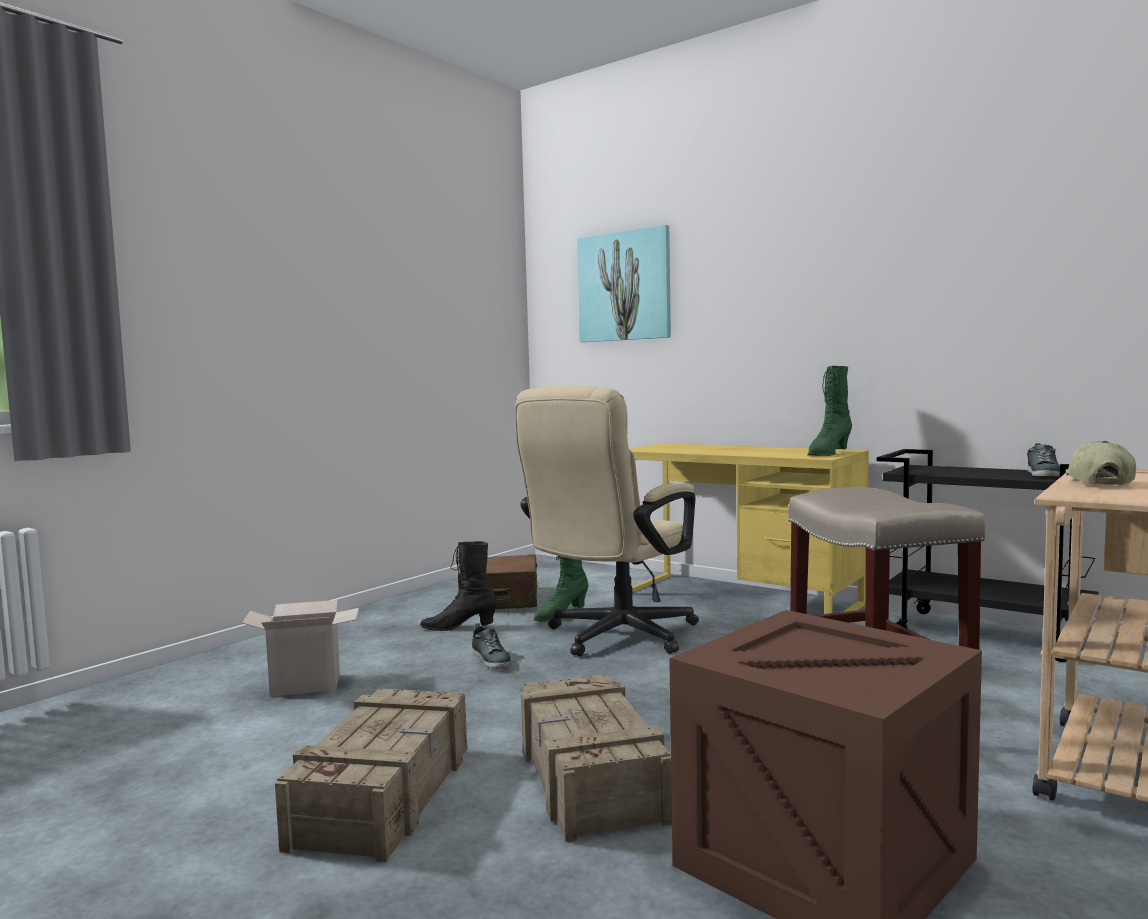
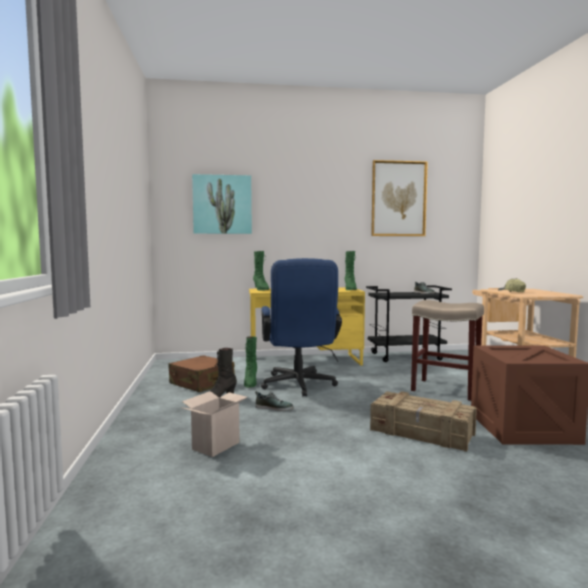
camera: 45 degrees left, 0 degrees up
crate [275,689,467,863] -> none
beige office chair [515,385,699,656] -> blue office chair [261,258,342,397]
none -> green boot [253,251,269,291]
none -> picture [371,160,428,236]

